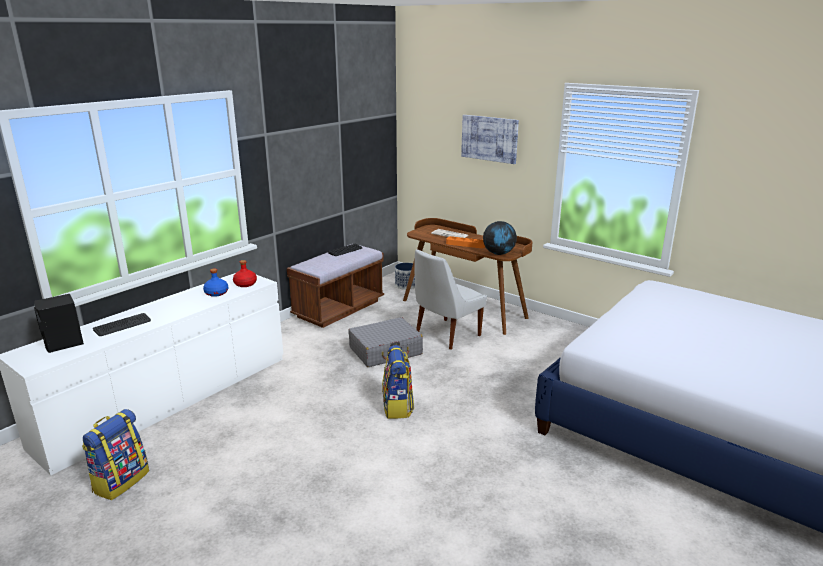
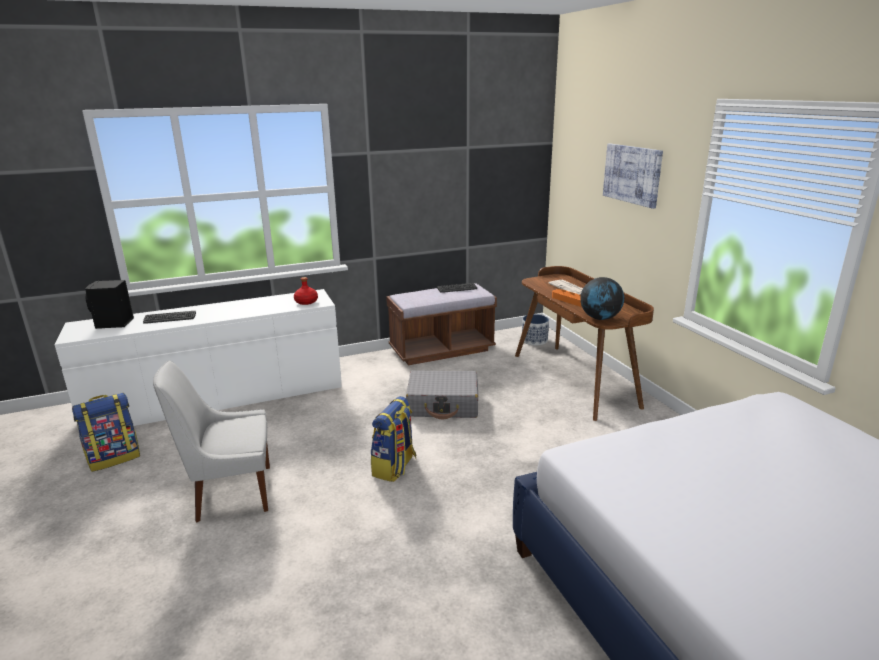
camera: 30 degrees right, 0 degrees up
blue bottle [203,268,228,297] -> none
white chair [415,249,487,350] -> white chair moved to [153,360,270,523]

